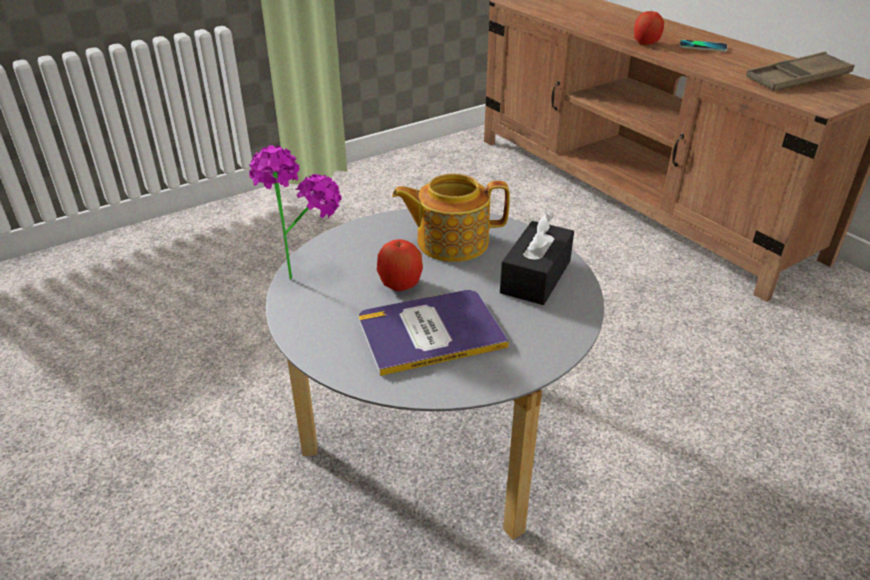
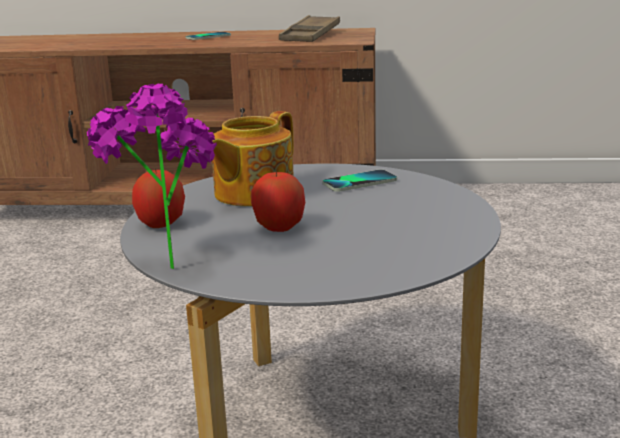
camera: 50 degrees left, 15 degrees down
book [359,290,509,376] -> none
black tissue box [500,211,574,305] -> phone [322,169,397,192]
apple [634,10,664,45] -> apple moved to [132,168,185,228]

